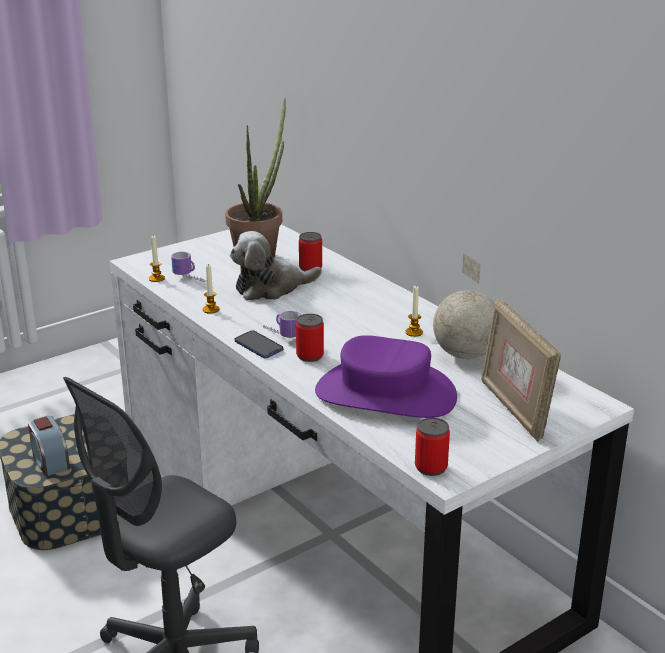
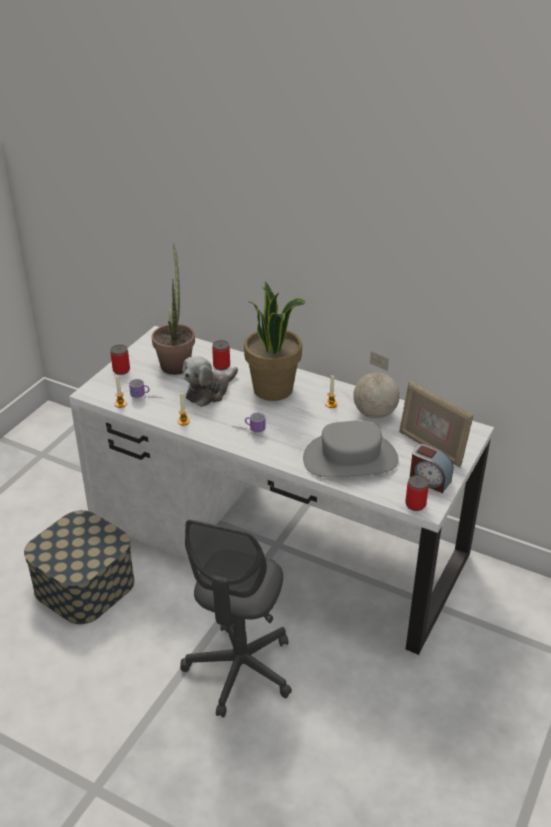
camera: 25 degrees left, 10 degrees up
alarm clock [28,416,70,476] -> alarm clock moved to [410,444,453,493]
phone [235,330,283,358] -> none
can [296,314,324,362] -> can moved to [110,345,130,375]
purple hat [315,335,457,418] -> grey hat [303,420,398,477]
none -> potted plant [244,282,305,401]

